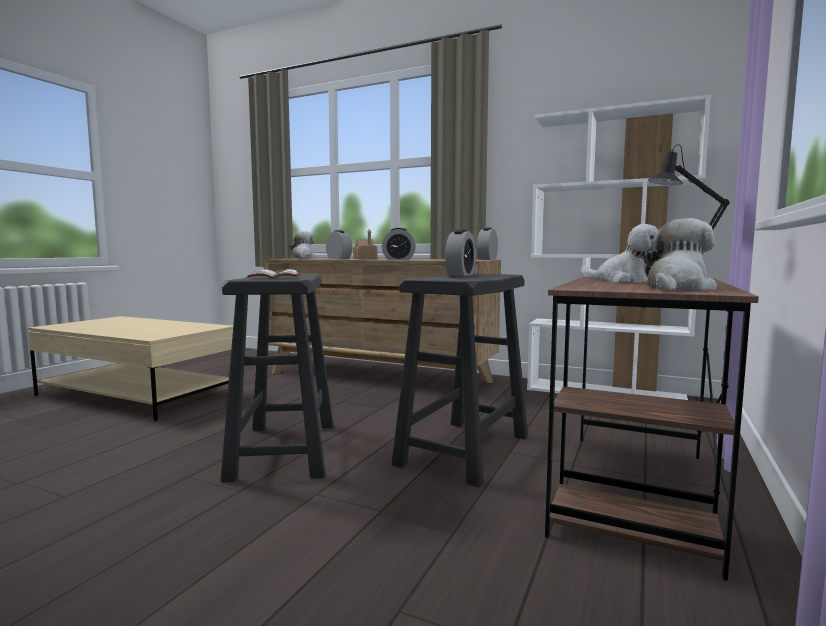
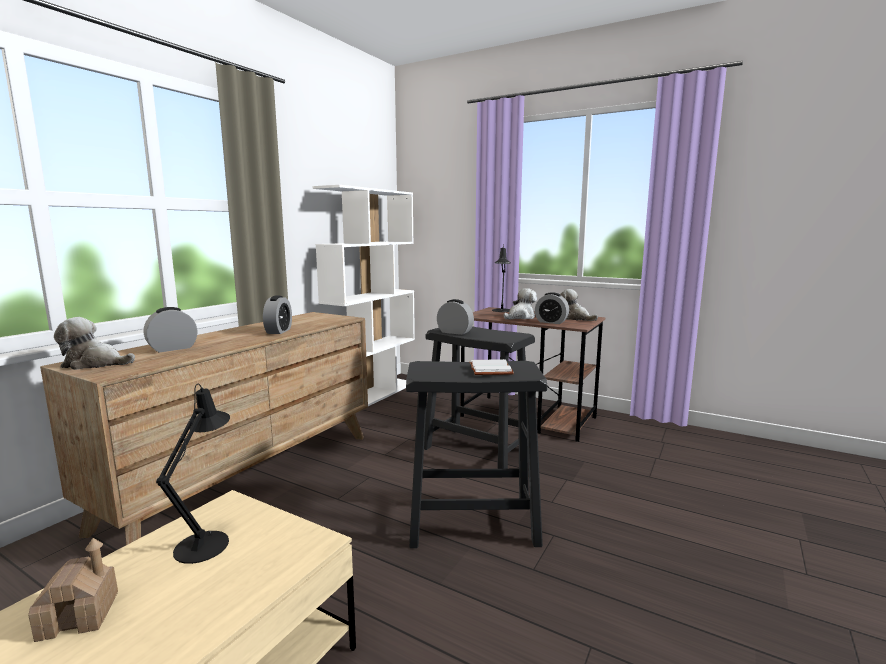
camera: 85 degrees left, 5 degrees up
toy house [353,229,378,259] -> toy house moved to [28,538,118,642]
alarm clock [477,228,498,260] -> alarm clock moved to [535,292,569,324]
none -> black table lamp [156,384,230,564]

